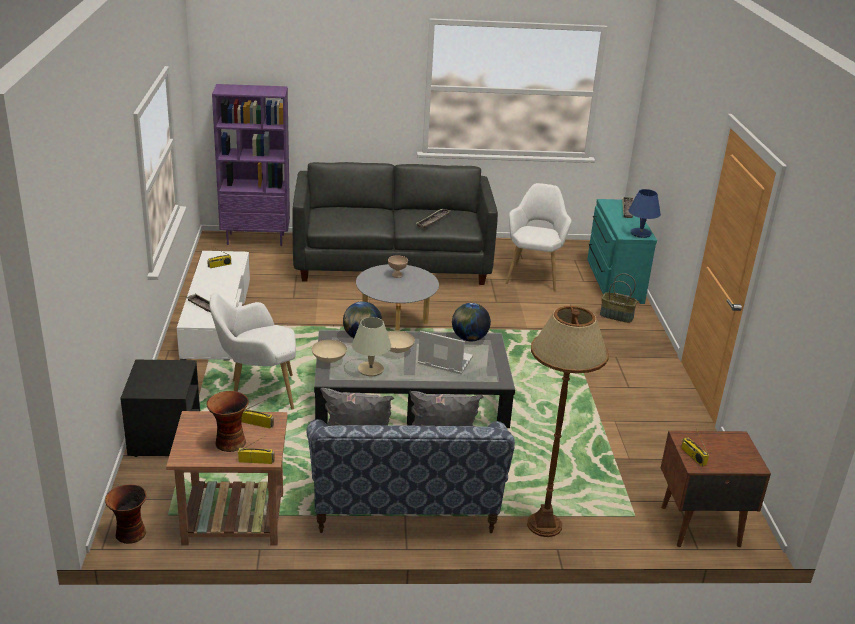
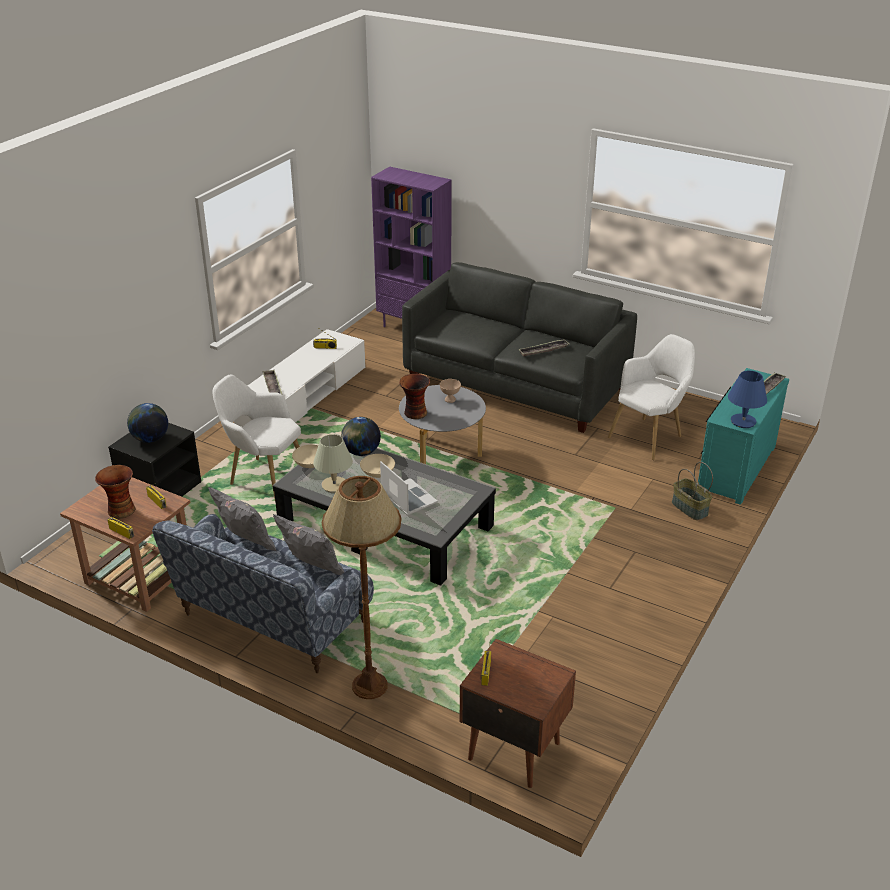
camera: 35 degrees right, 5 degrees up
vase [105,484,147,544] -> vase moved to [399,374,430,419]
globe [452,303,491,341] -> globe moved to [127,403,168,443]

